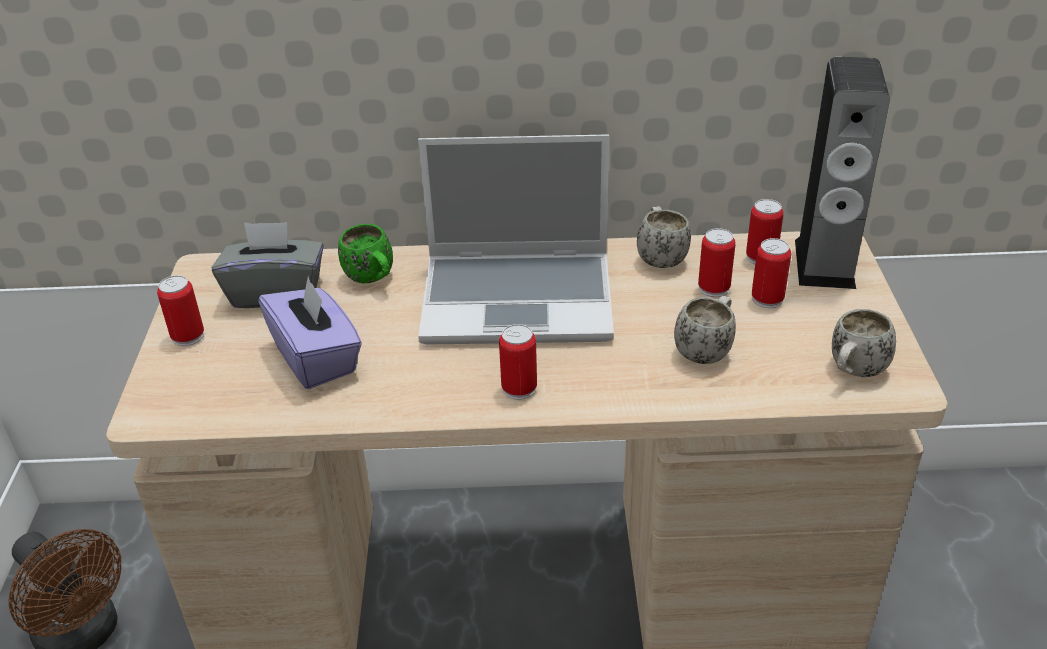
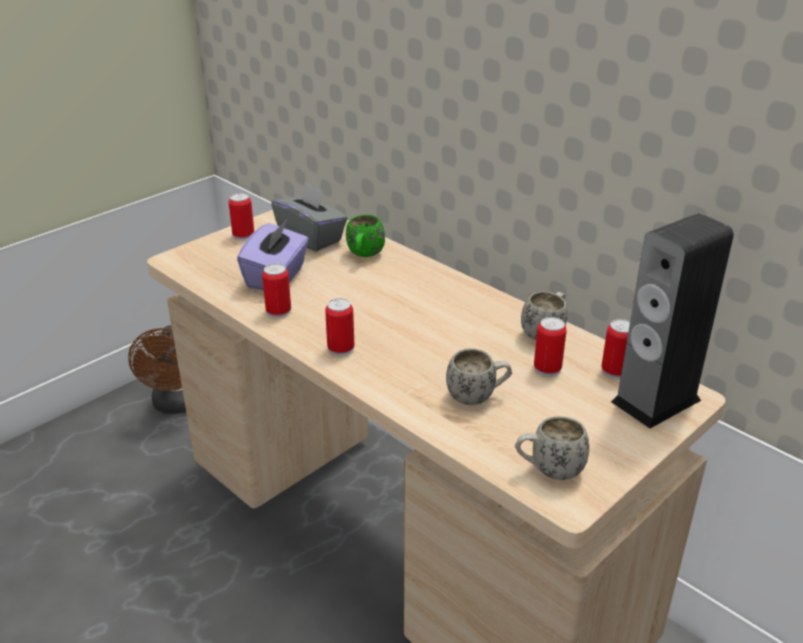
camera: 45 degrees right, 5 degrees down
laptop [418,134,614,345] -> none
can [752,238,791,308] -> can moved to [262,264,291,318]

